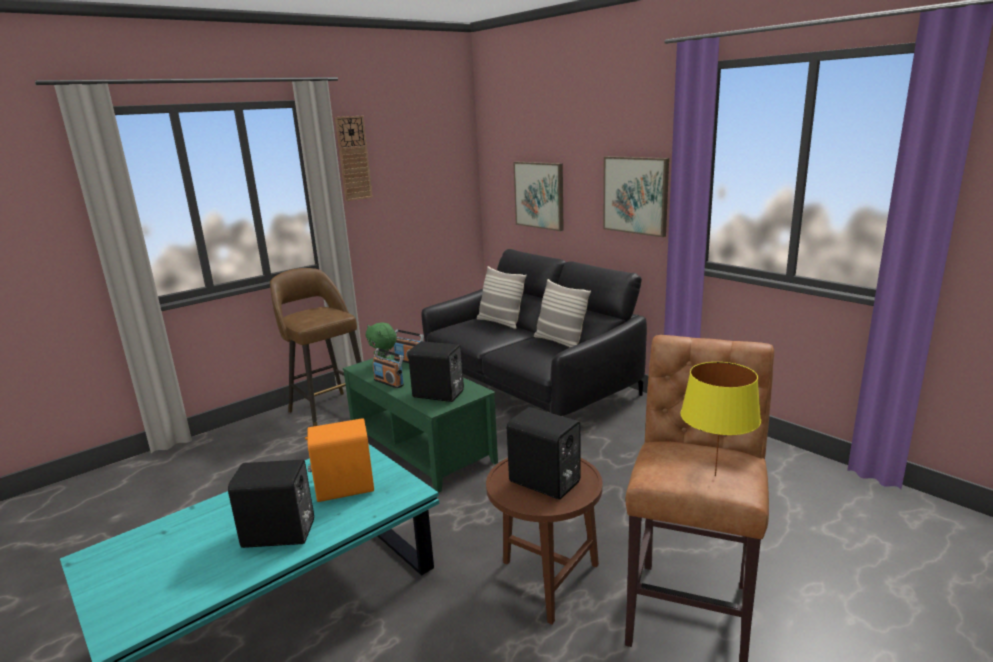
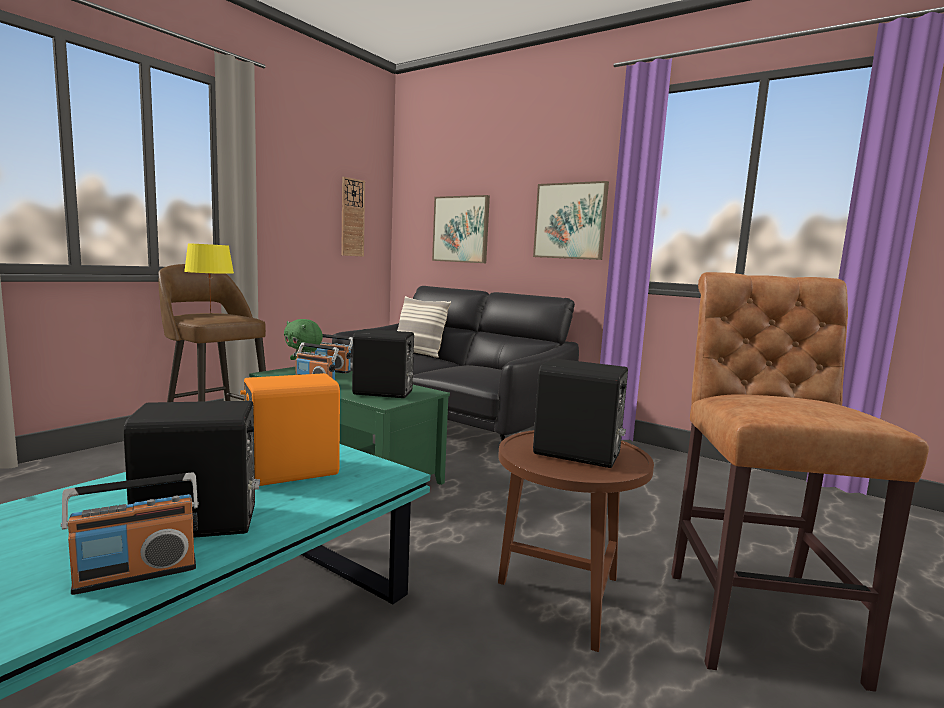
camera: 15 degrees left, 10 degrees down
wall clock [335,116,373,201] -> wall clock moved to [341,177,365,257]
pillow [534,279,591,347] -> none
yellow table lamp [681,362,761,477] -> yellow table lamp moved to [184,243,234,313]
none -> radio [61,472,199,595]

